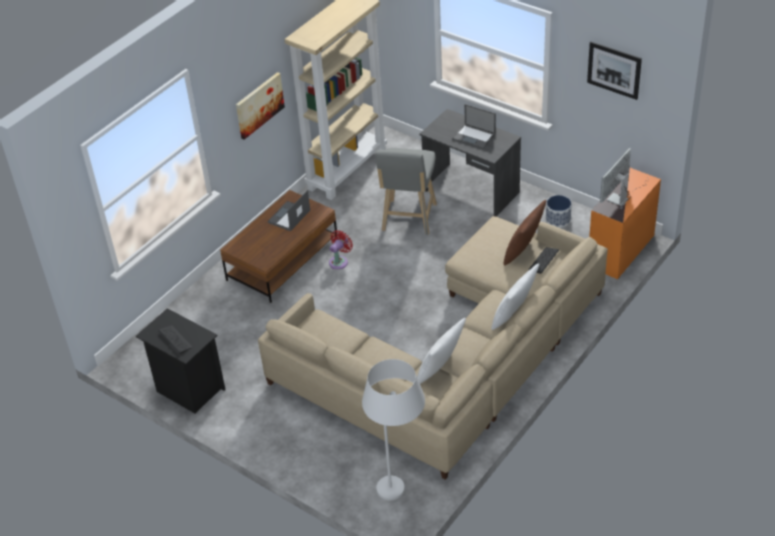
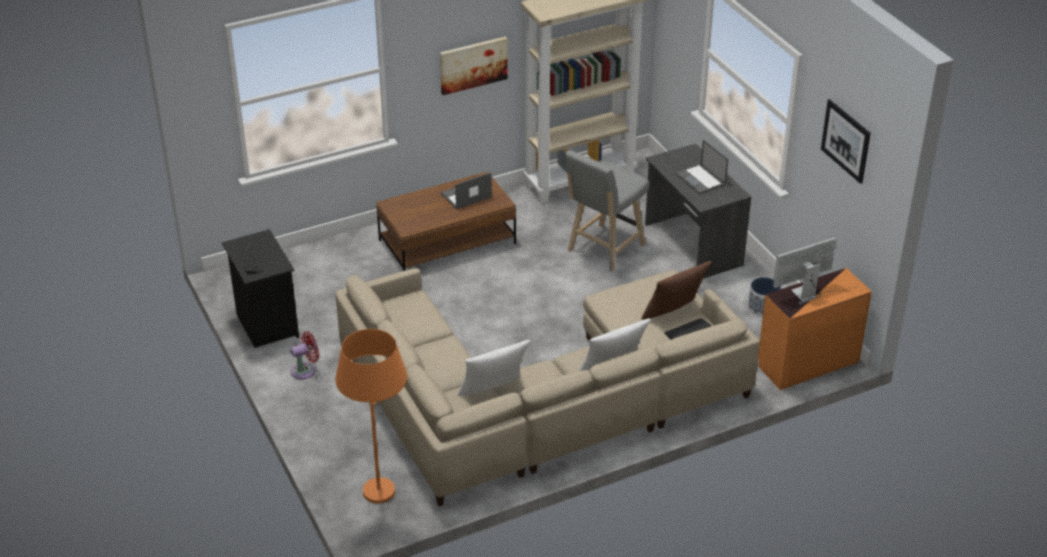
camera: 25 degrees right, 5 degrees down
red fan [329,230,353,270] -> red fan moved to [290,331,319,379]
white floor lamp [362,359,425,500] -> orange floor lamp [335,329,407,504]

